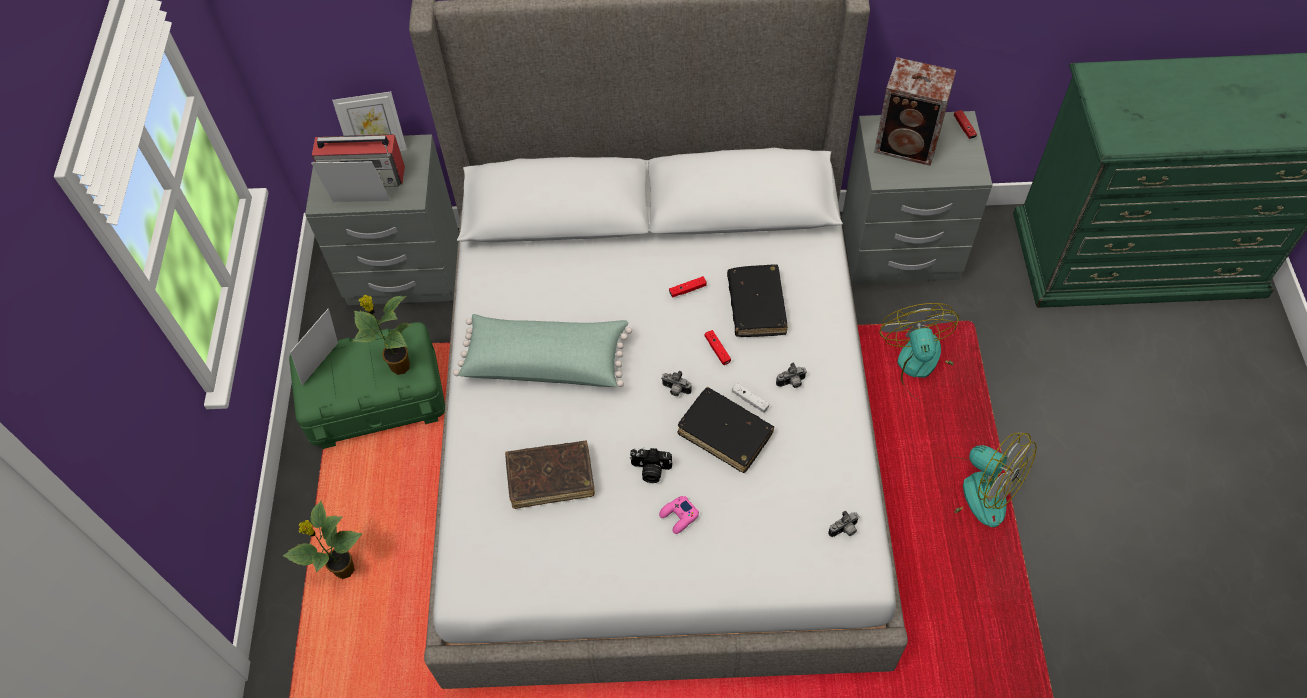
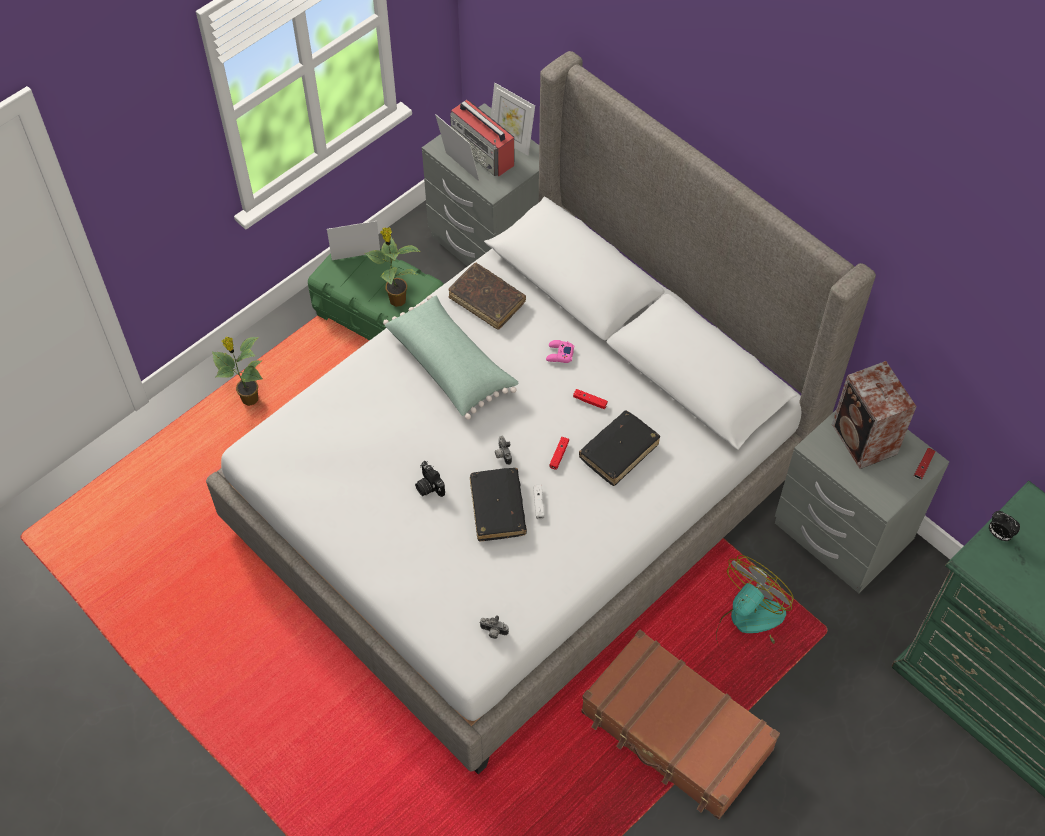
camera: 45 degrees right, 0 degrees up
brown book [505,440,595,509] -> brown book moved to [448,262,526,330]
pink game controller [659,496,699,534] -> pink game controller moved to [546,340,574,363]
camera [776,363,807,388] -> none
fan [945,433,1037,527] -> brown suitcase [581,630,780,819]
none -> alarm clock [989,511,1020,541]

